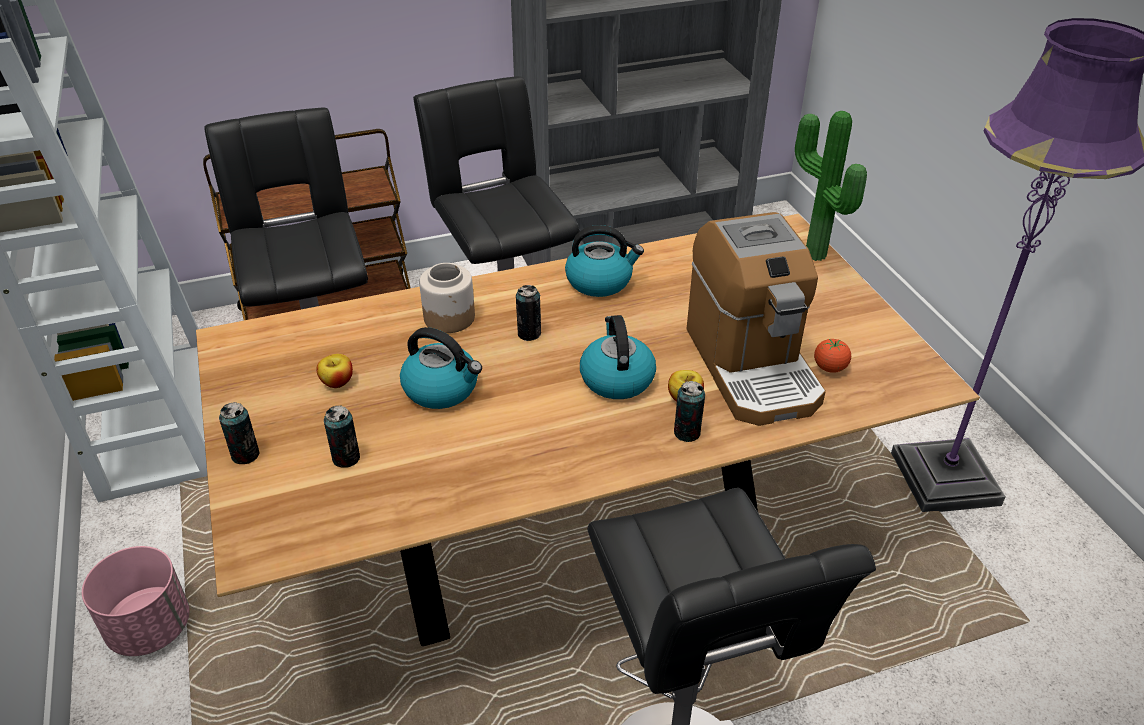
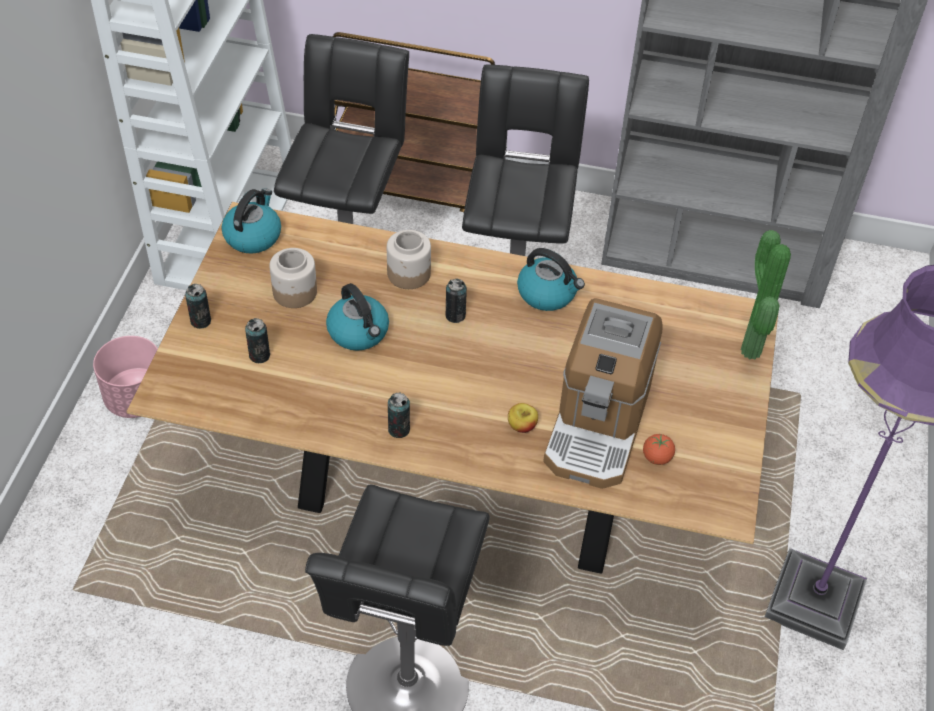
camera: 30 degrees right, 10 degrees up
apple [316,354,353,388] -> jar [270,248,317,308]
kettle [580,315,656,399] -> kettle moved to [221,189,281,254]
can [674,381,705,442] -> can moved to [388,392,410,438]

